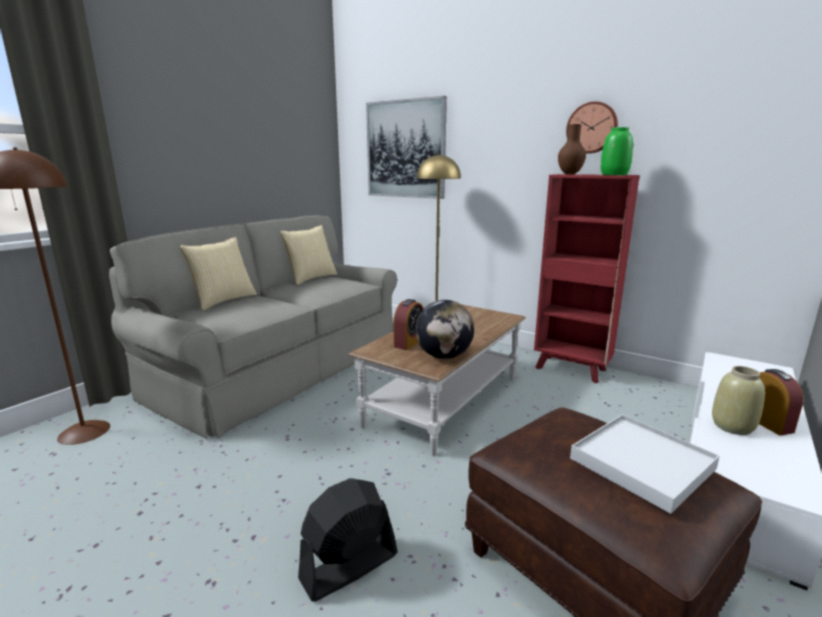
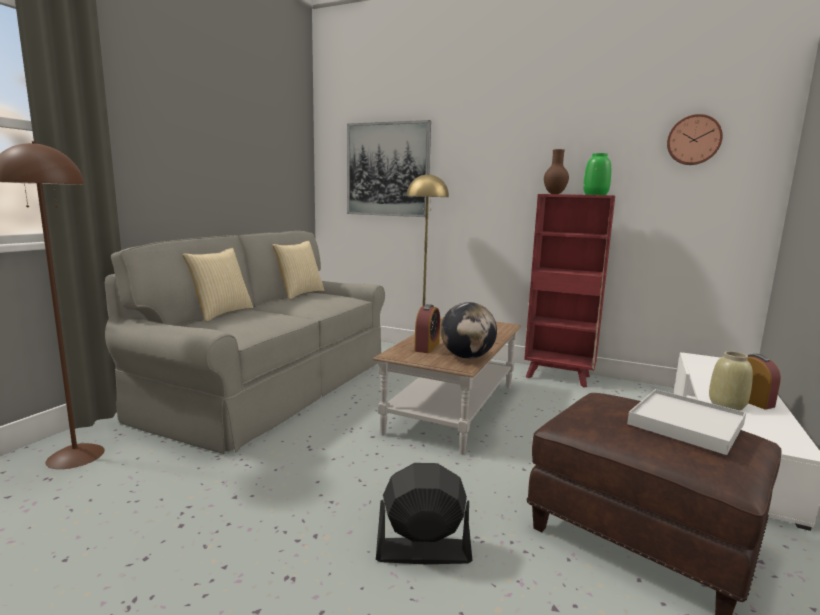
camera: 10 degrees left, 5 degrees down
black fan [298,478,398,602] -> black fan turned 45 degrees clockwise [376,463,473,564]
wall clock [566,101,618,153] -> wall clock moved to [667,114,723,165]

